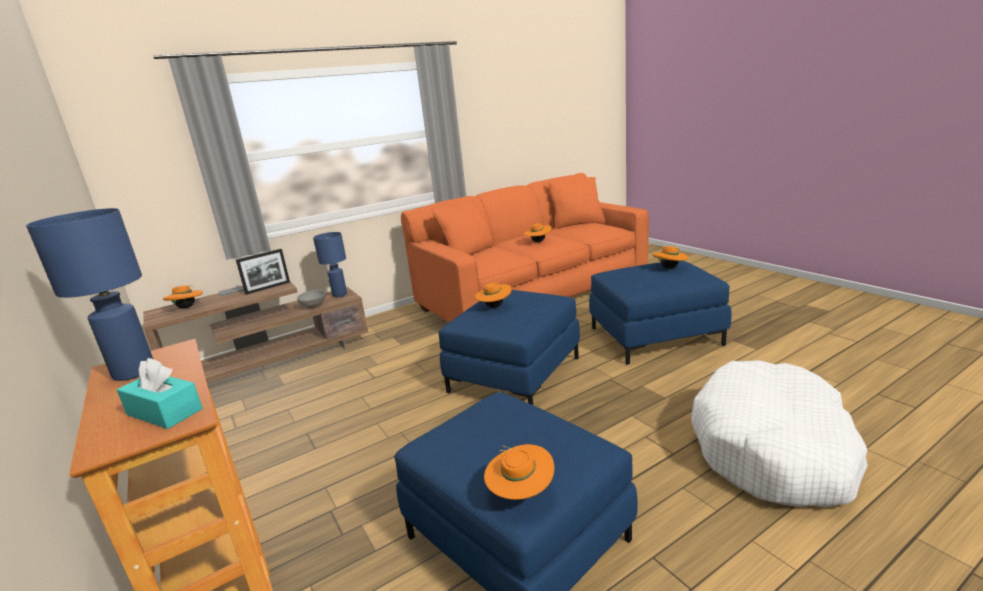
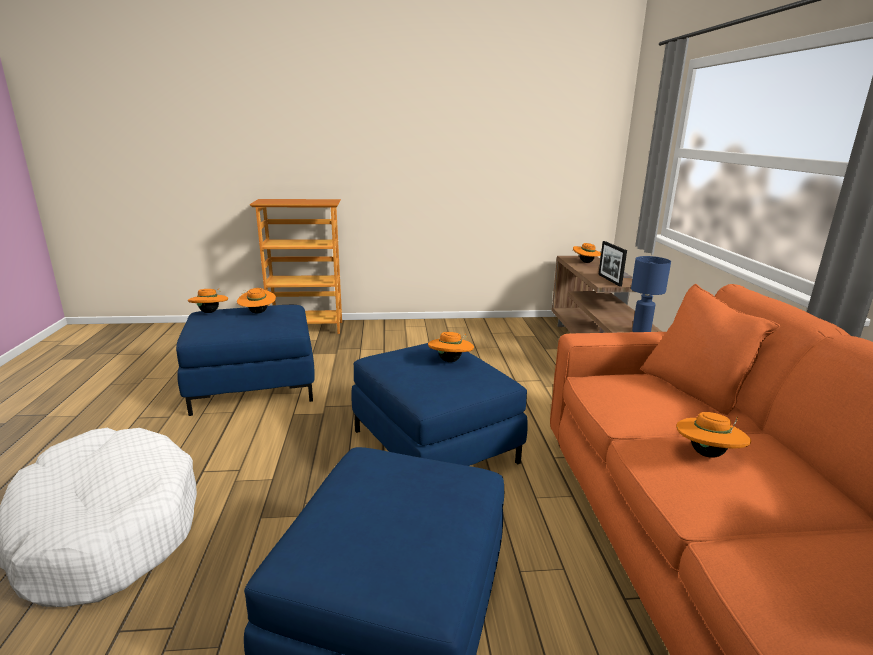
camera: 115 degrees right, 0 degrees up
blue table lamp [26,208,153,381] -> none
turquoise tissue box [117,358,203,429] -> none
grey bowl [297,289,326,308] -> none
orange hat [652,246,688,269] -> orange hat moved to [237,288,276,314]

